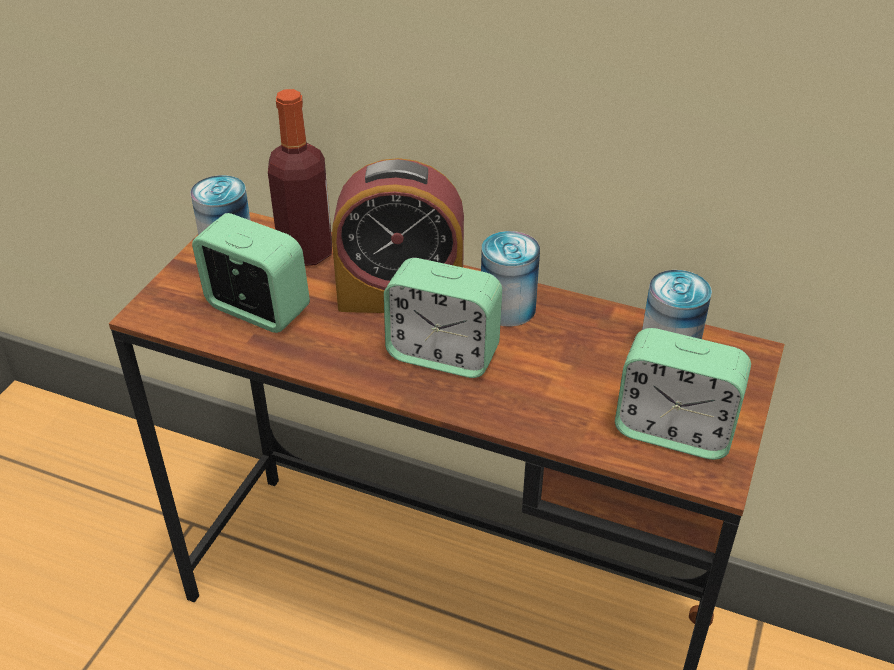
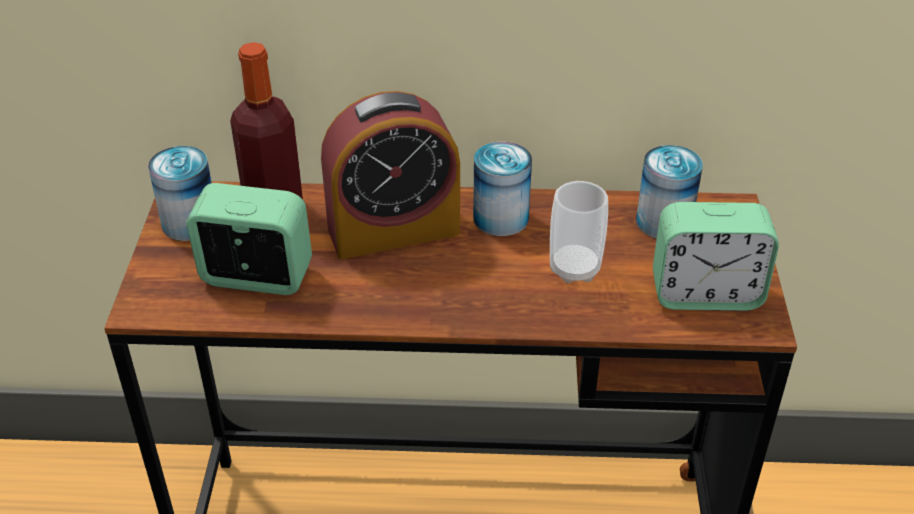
camera: 20 degrees left, 0 degrees up
alarm clock [384,258,502,378] -> none
none -> cup [550,181,608,283]

